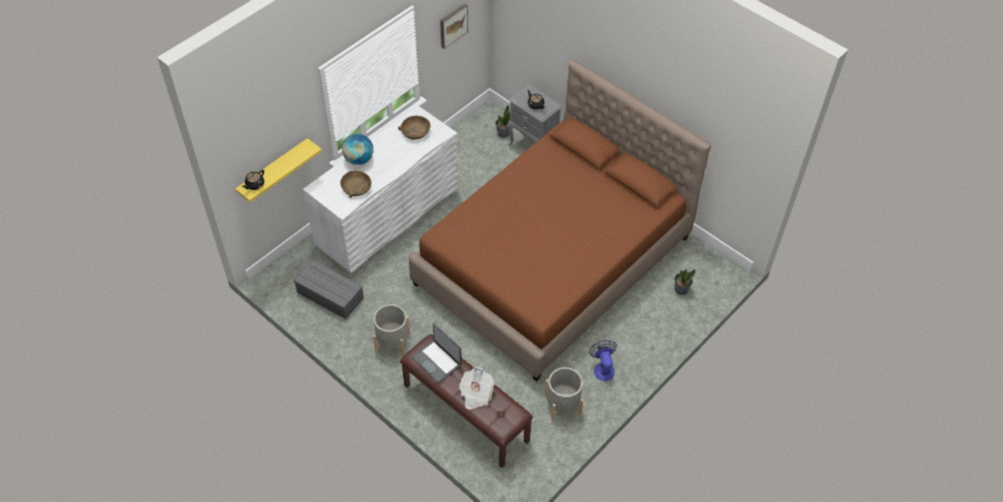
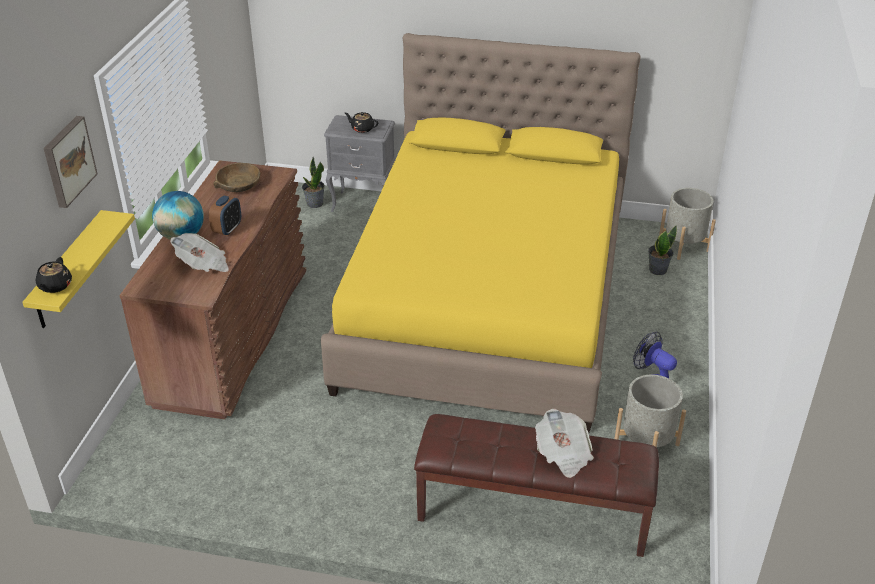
camera: 30 degrees left, 15 degrees down
grey storage box [294,260,364,319] -> none
white dresser [303,106,459,273] -> brown dresser [119,160,307,419]
brown bowl [340,170,371,198] -> newspaper [170,233,229,272]
grey planter [373,304,410,357] -> grey planter moved to [659,188,716,260]
brown bed [409,60,711,382] -> yellow bed [321,33,641,433]
laptop [412,323,462,383] -> none
picture [440,4,468,49] -> picture moved to [44,116,98,208]
none -> alarm clock [209,195,241,236]

